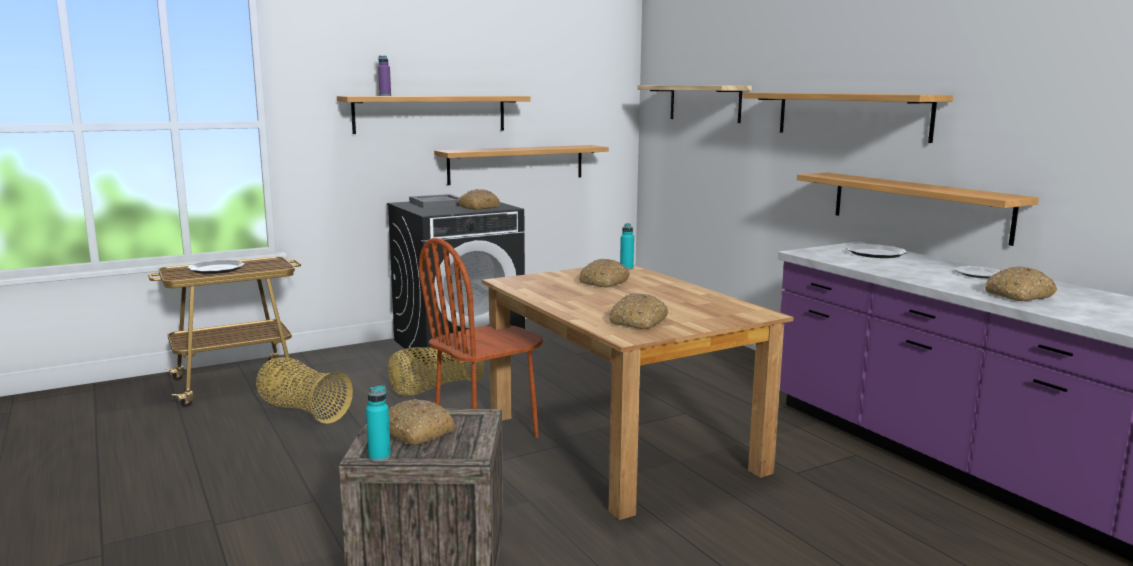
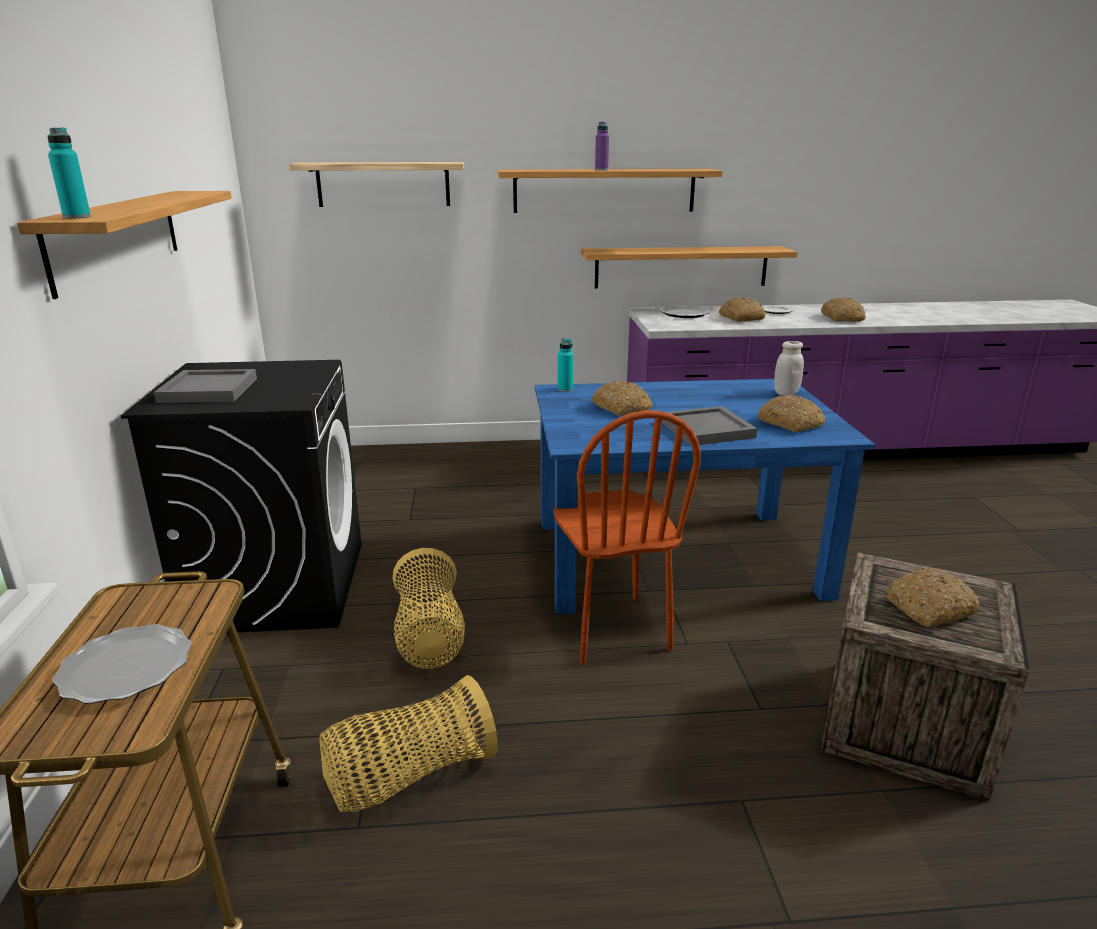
camera: 65 degrees left, 10 degrees up
turquoise bottle [366,385,391,462] -> turquoise bottle moved to [47,128,91,218]
purple bottle [378,56,391,96] -> purple bottle moved to [595,122,609,171]
shelf [434,145,609,185] -> none
bread [458,189,500,210] -> bread moved to [719,297,766,322]
brown dining table [482,265,794,520] -> blue dining table [535,379,875,615]
none -> grey tray [662,406,757,446]
none -> white jar [774,341,804,396]

